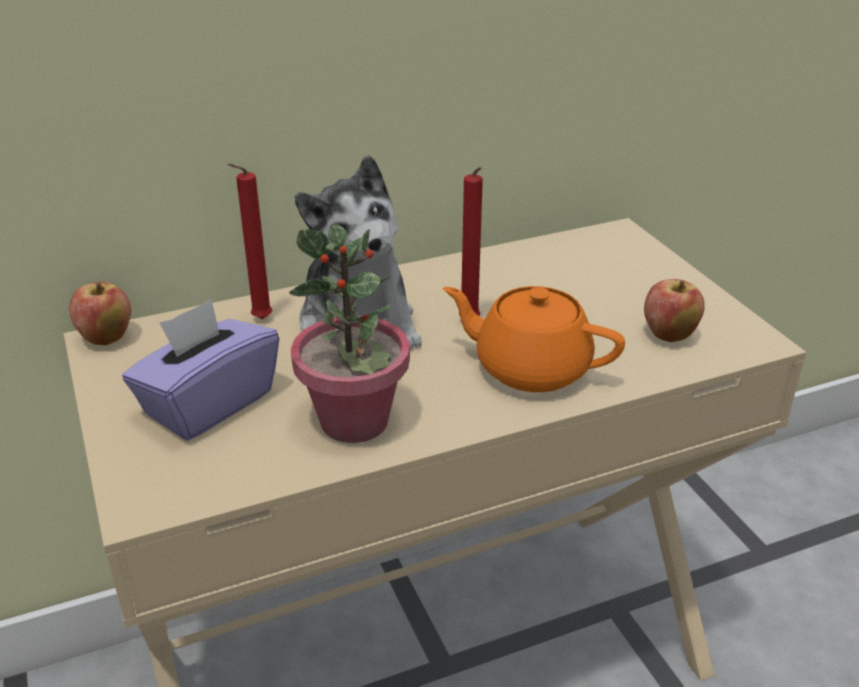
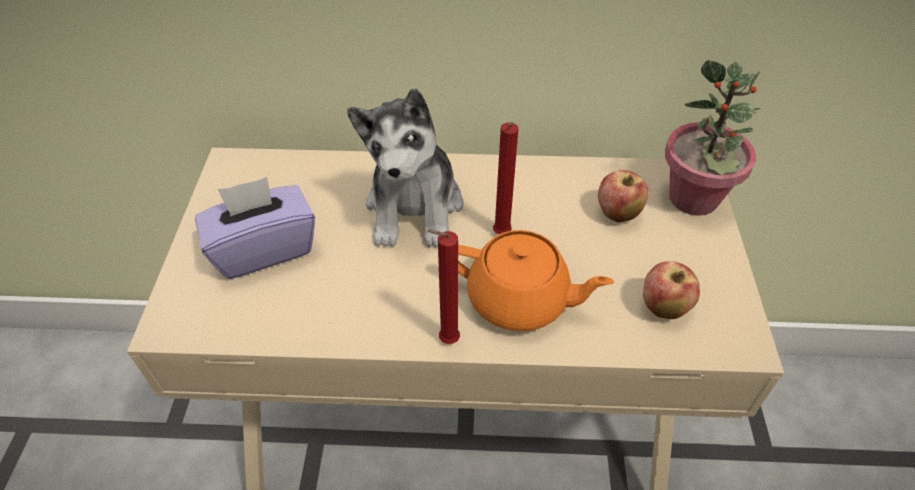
camera: 25 degrees right, 15 degrees up
apple [69,282,131,345] -> apple moved to [598,170,648,222]
red candle [228,163,272,319] -> red candle moved to [427,229,460,344]
potted plant [289,224,410,443] -> potted plant moved to [665,60,761,216]
orange teapot [443,286,625,392] -> orange teapot turned 150 degrees clockwise [458,230,614,331]

